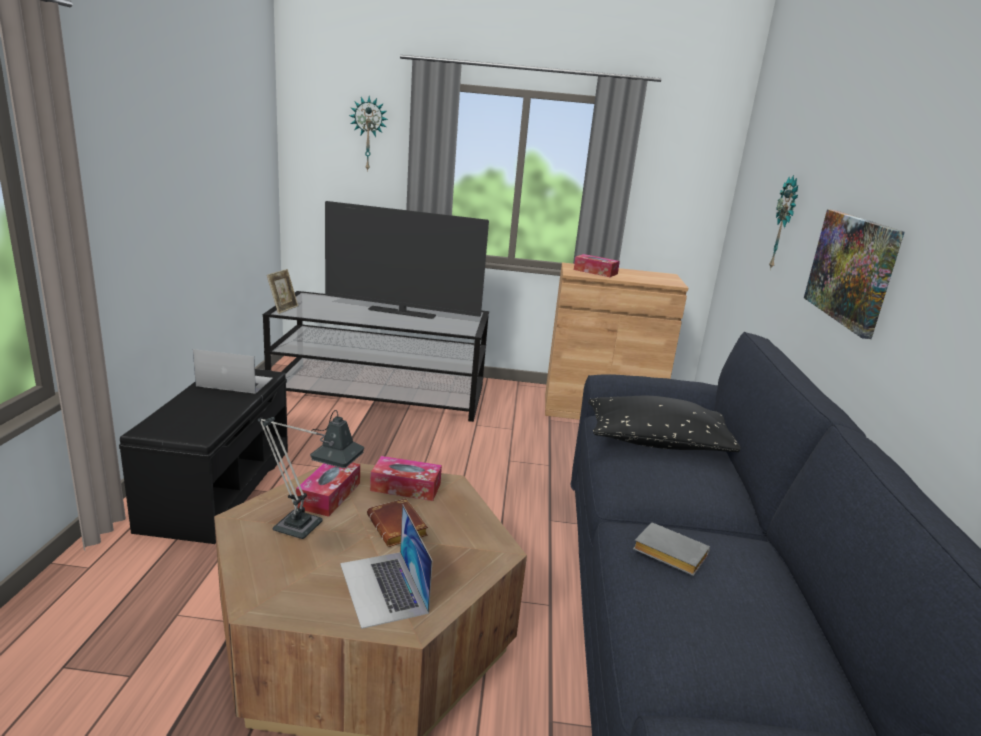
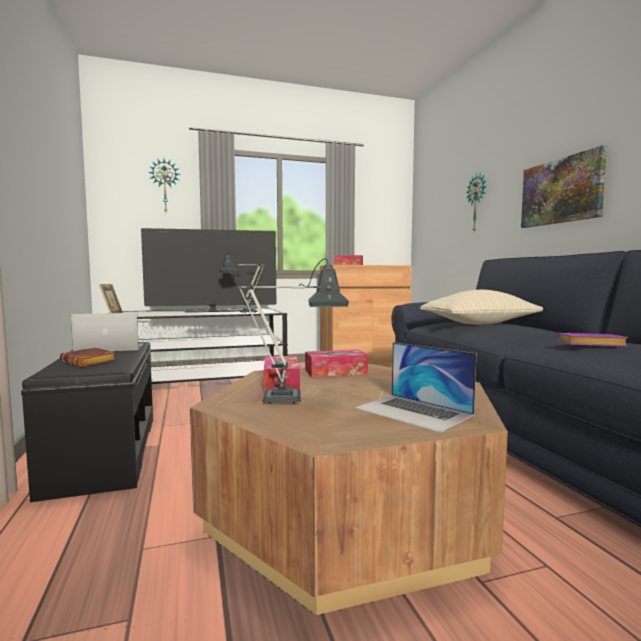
camera: 20 degrees left, 15 degrees down
brown book [367,498,428,547] -> brown book moved to [60,347,116,367]
black pillow [588,396,740,452] -> beige pillow [420,290,543,324]
grey book [633,523,710,576] -> purple book [558,333,628,346]
none -> table lamp [218,252,265,313]

